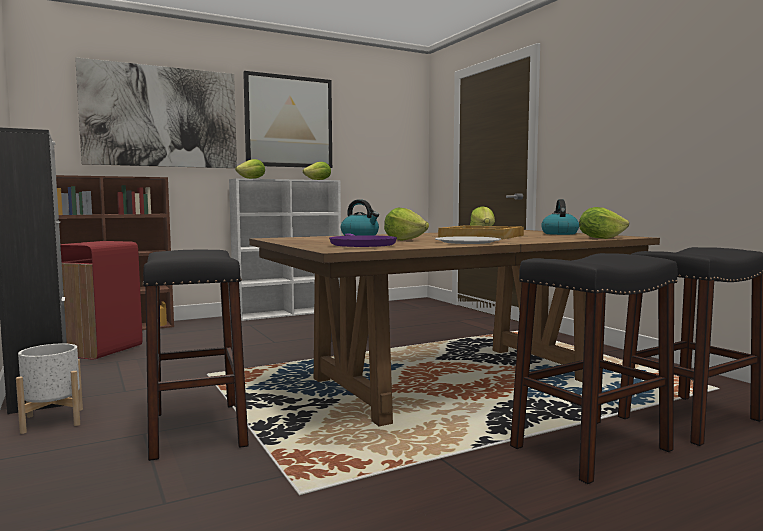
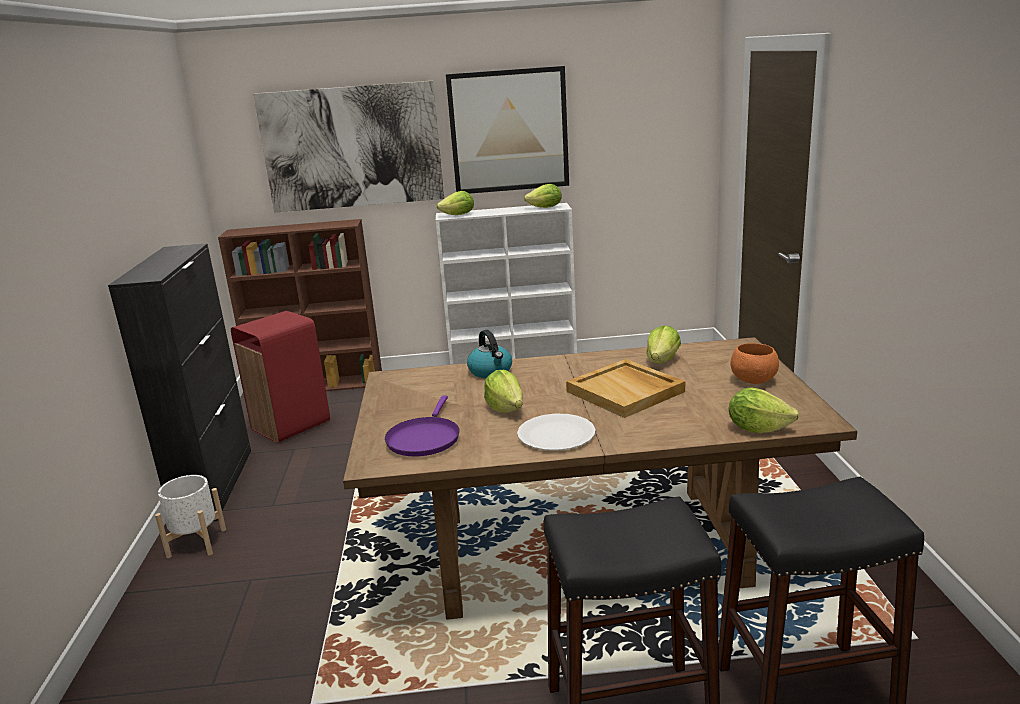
camera: 25 degrees right, 15 degrees up
black stool [142,249,249,461] -> none
kettle [541,199,579,235] -> orange bowl [730,343,779,384]

